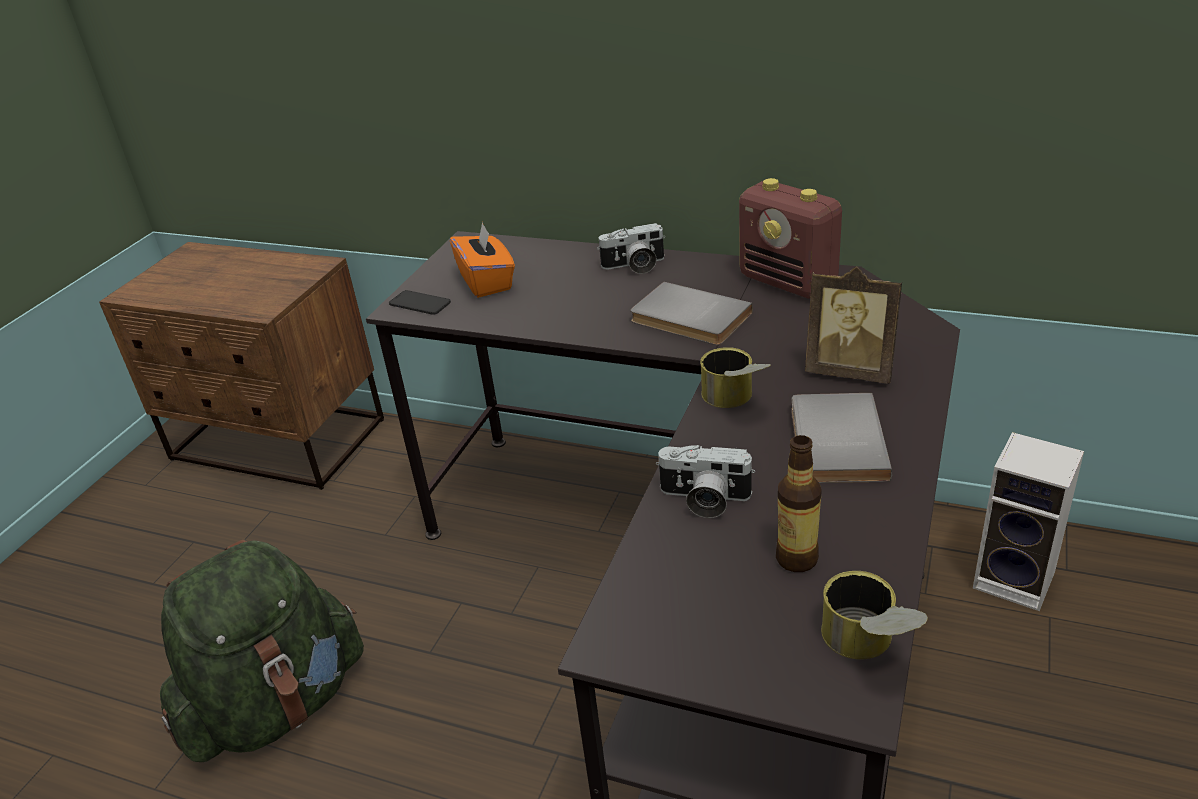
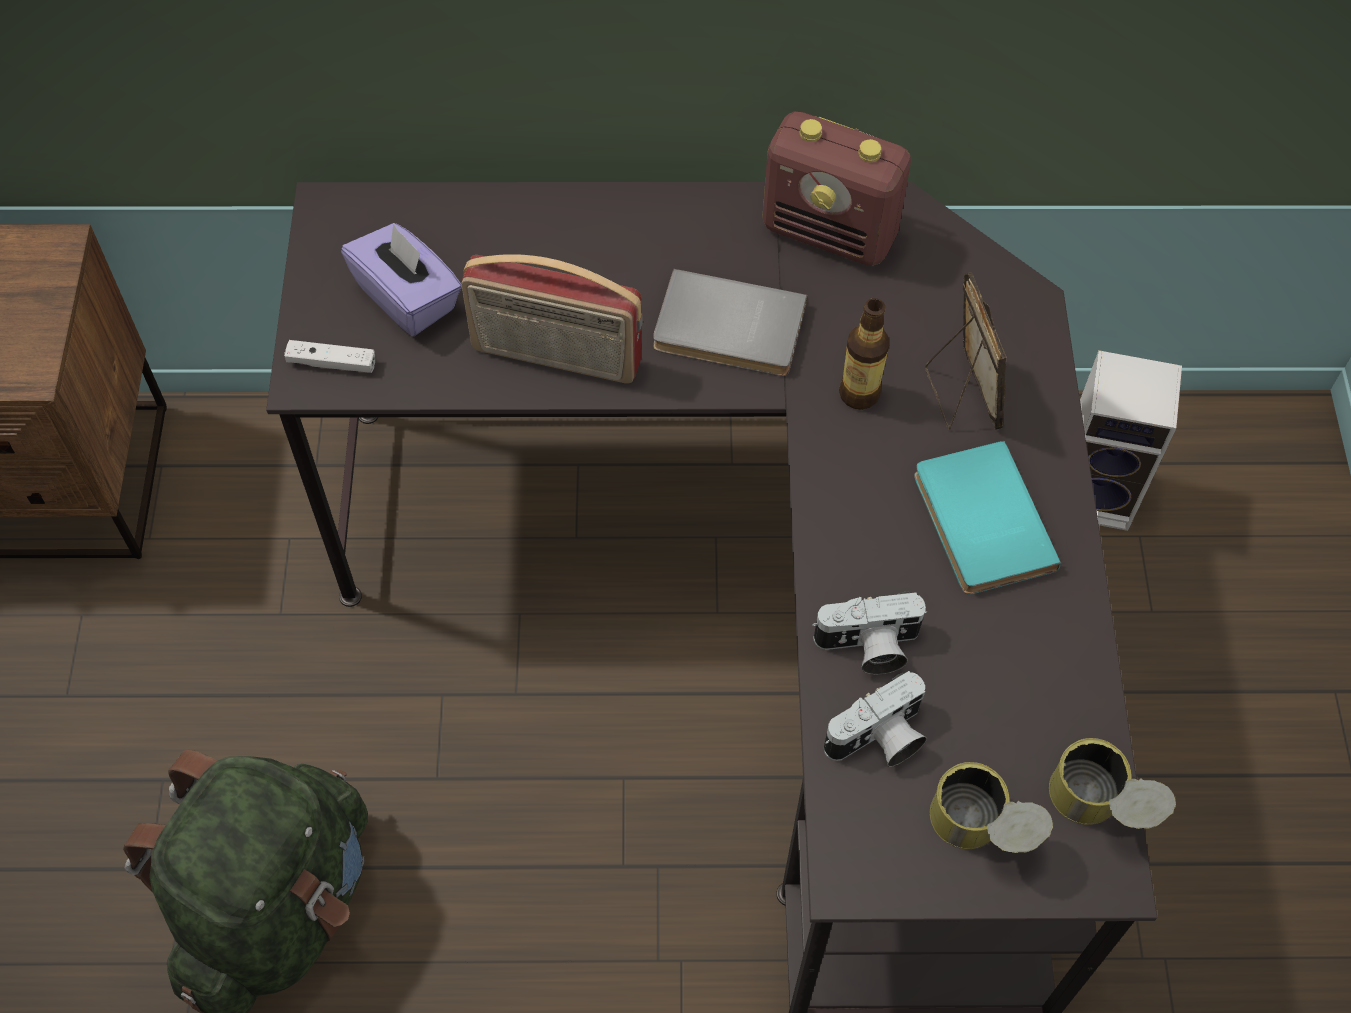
camera: 25 degrees left, 25 degrees up
phone [389,290,451,315] -> white game controller [284,340,375,373]
orange tissue box [450,221,515,298] -> purple tissue box [341,223,462,336]
camera [597,223,665,274] -> camera moved to [824,671,927,767]
can [700,347,771,408] -> can moved to [930,762,1053,853]
bottle [776,435,822,572] -> bottle moved to [839,298,889,410]
grey book [791,393,892,483] -> turquoise book [914,441,1061,595]
picture frame [805,267,902,384] -> picture frame turned 105 degrees counterclockwise [925,272,1007,430]
none -> radio [461,254,643,384]

